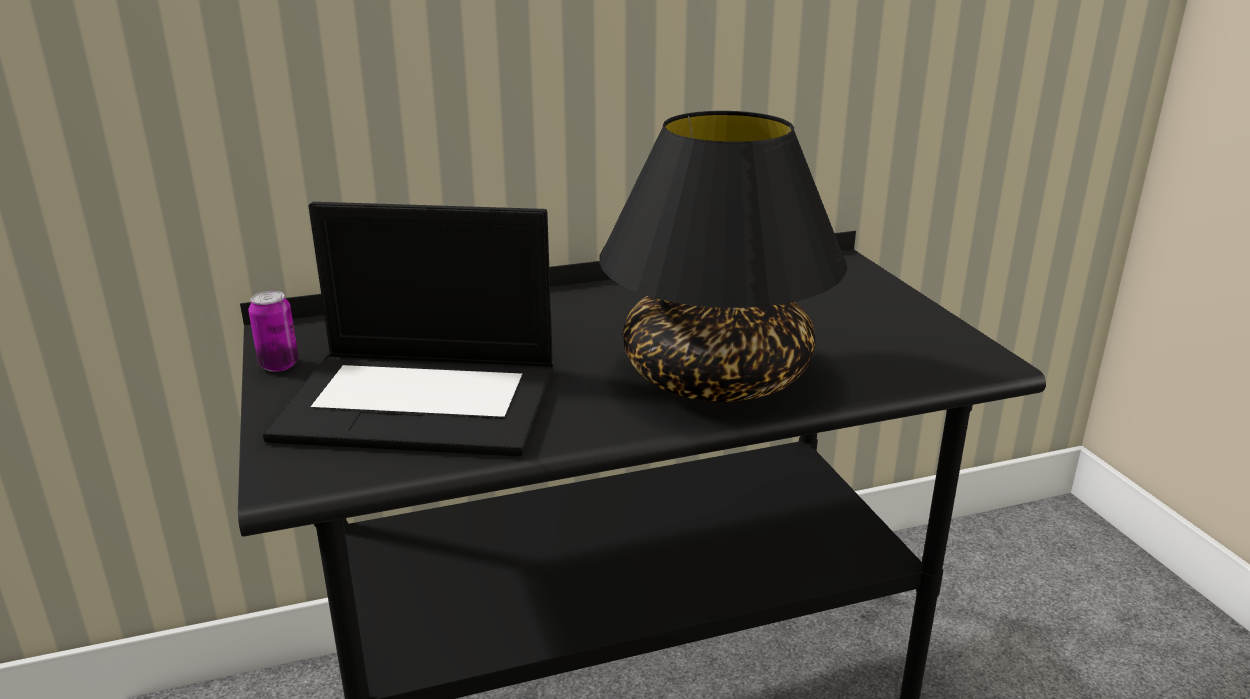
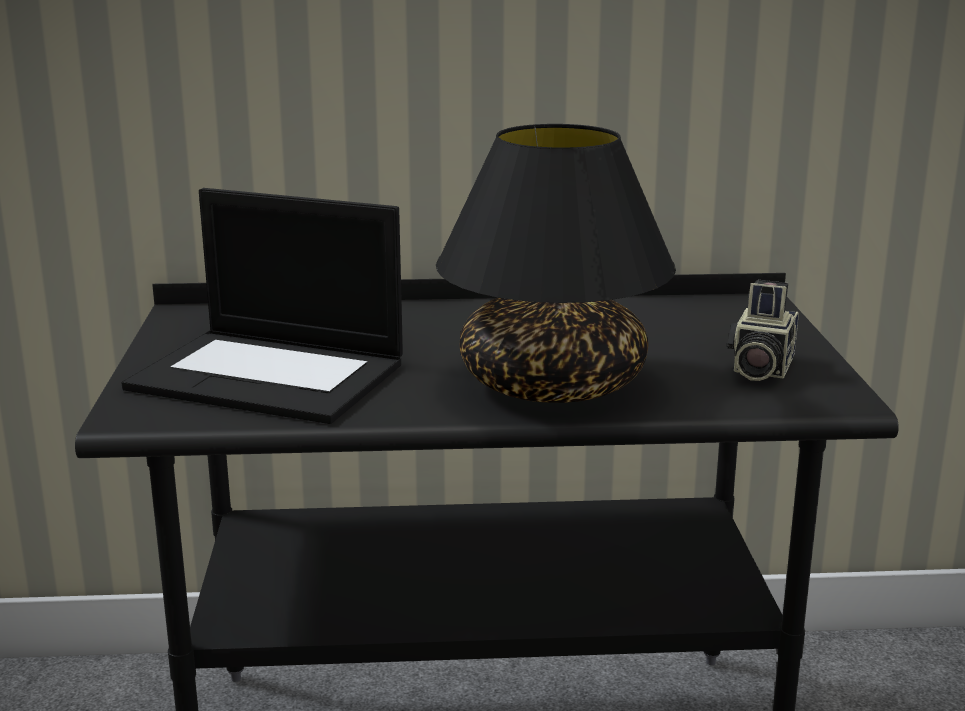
camera: 15 degrees right, 5 degrees down
can [248,291,299,372] -> none
none -> camera [727,280,798,381]

